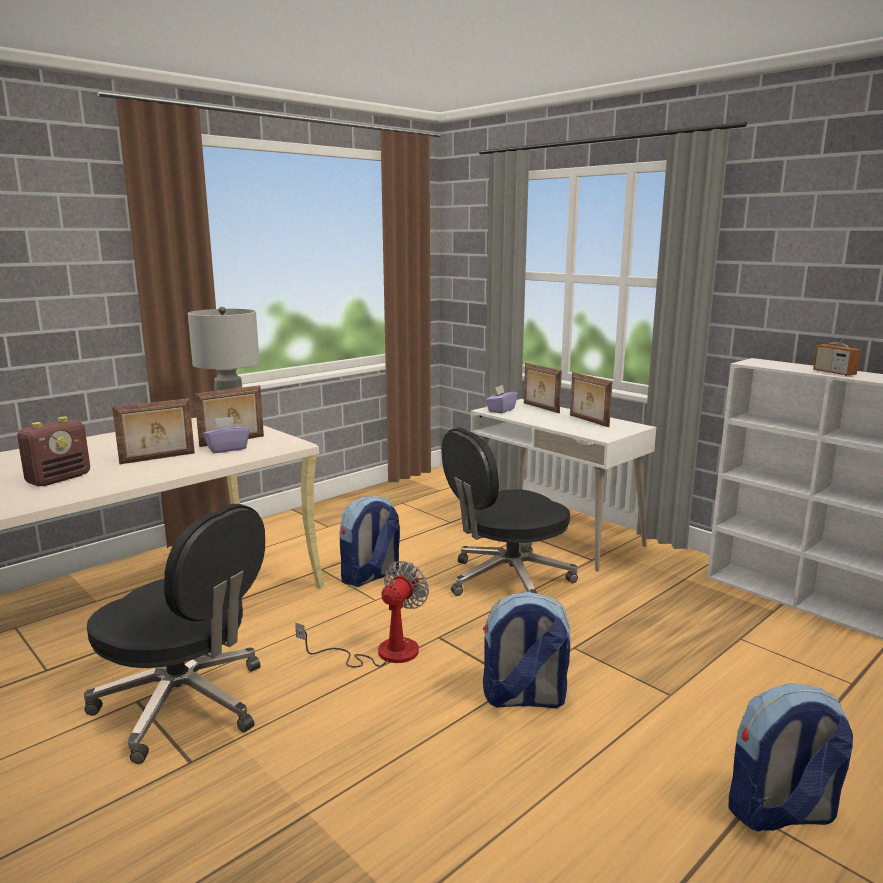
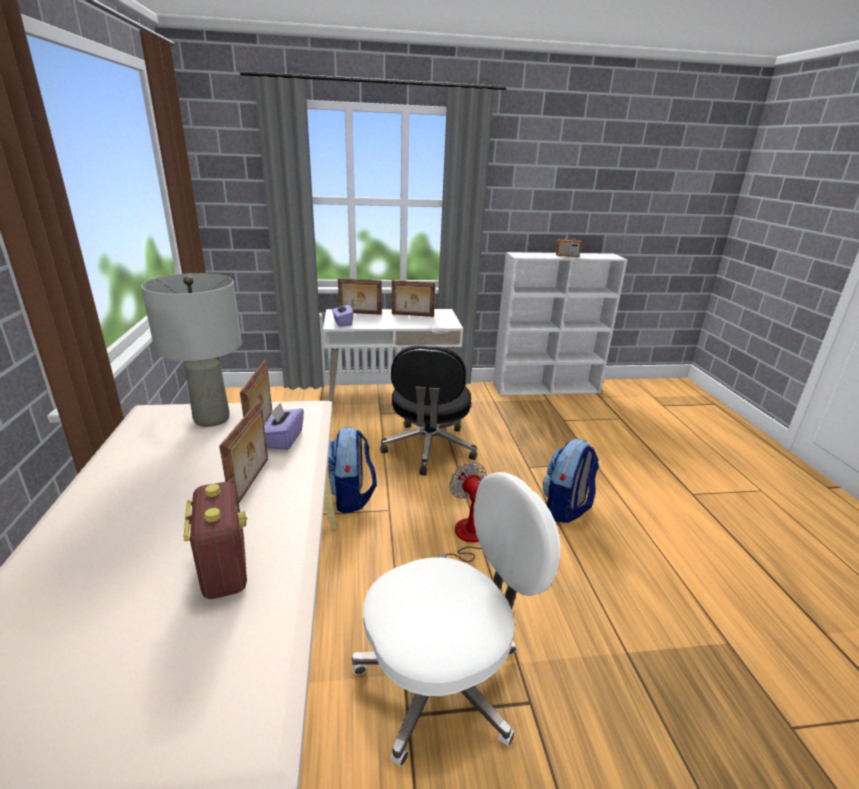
camera: 55 degrees left, 10 degrees up
black office chair [84,504,265,764] -> white office chair [352,472,561,767]
backpack [728,683,853,831] -> none

